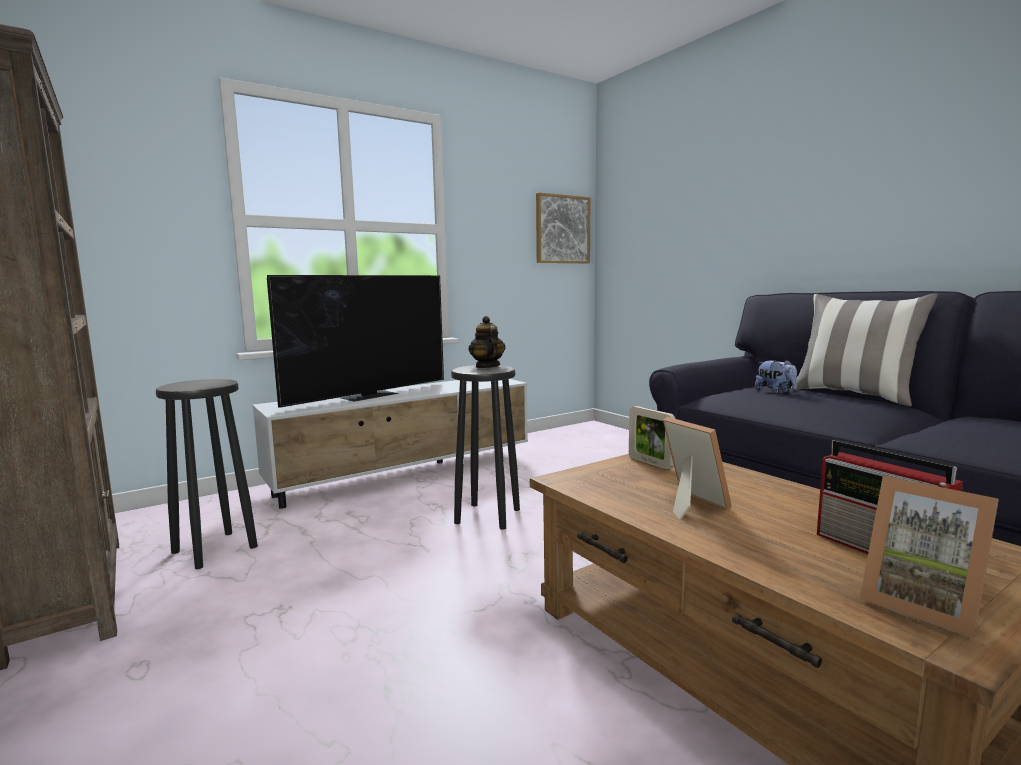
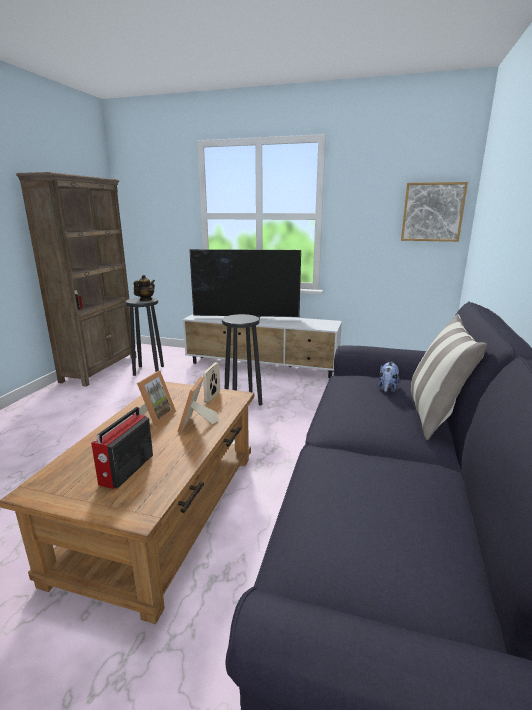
camera: 50 degrees right, 10 degrees up
teapot [468,316,505,368] -> teapot moved to [134,275,155,301]
picture frame [860,476,999,638] -> picture frame moved to [178,376,219,433]

